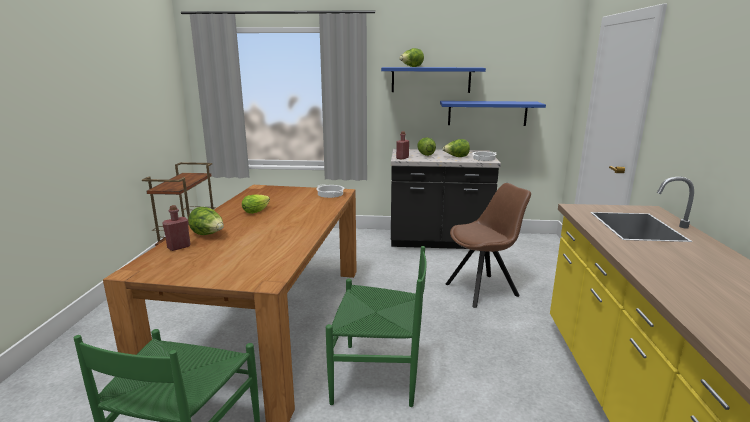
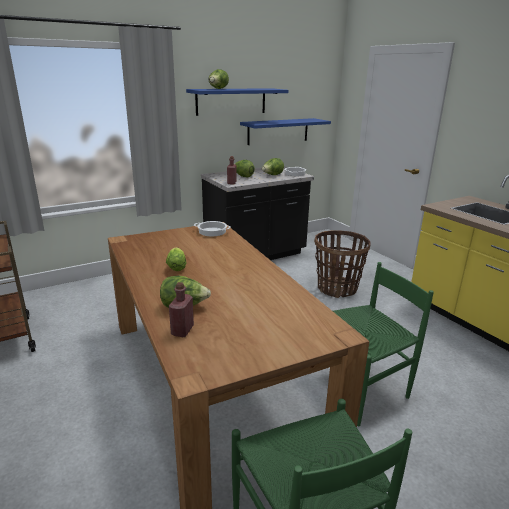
camera: 35 degrees left, 5 degrees up
brown chair [445,183,531,308] -> basket [314,231,371,298]

